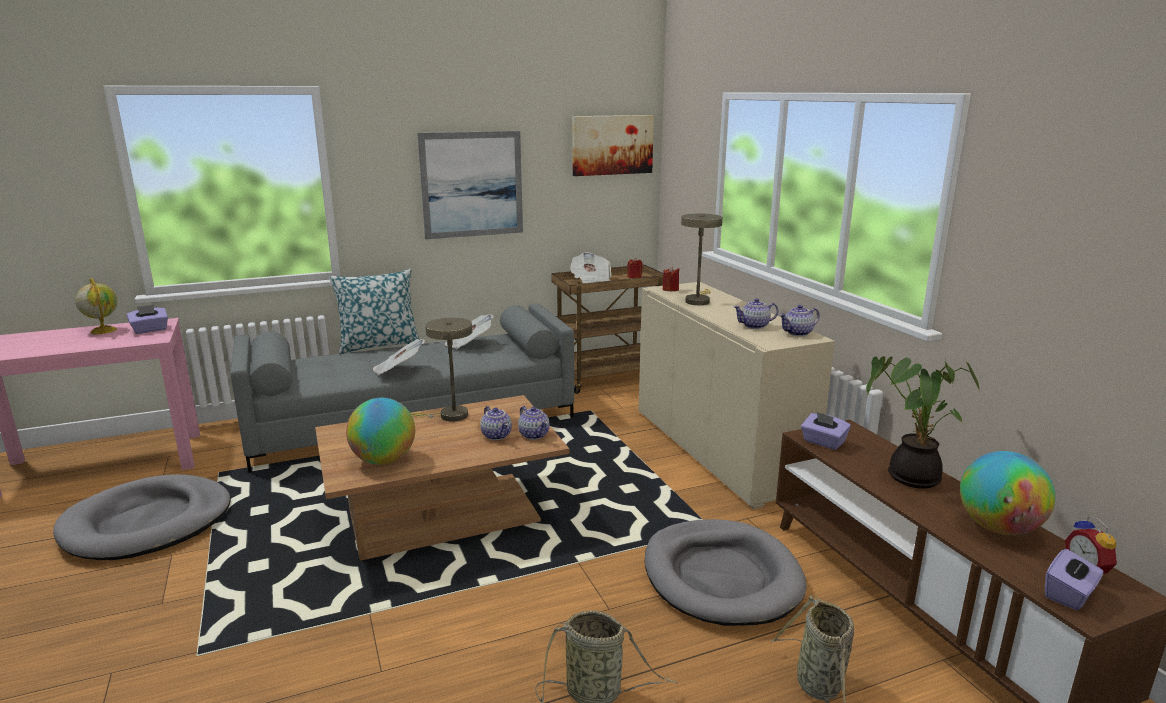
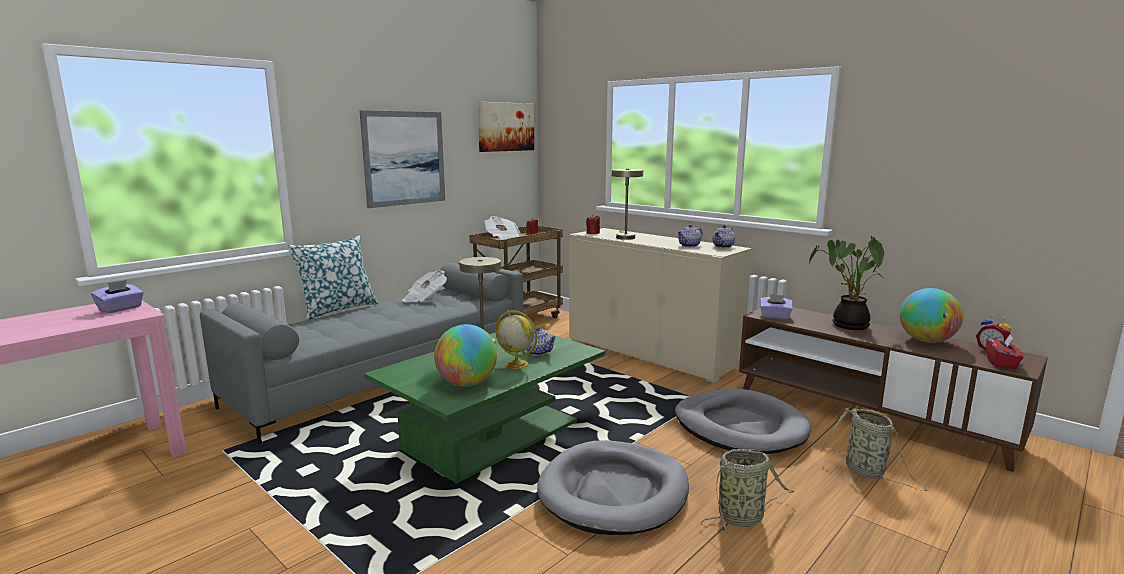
camera: 25 degrees left, 5 degrees down
grey dog bed [53,474,231,560] -> grey dog bed moved to [537,440,689,535]
globe [75,278,117,334] -> globe moved to [495,311,537,369]
brown coffee table [315,395,569,561] -> green coffee table [364,333,605,484]
newspaper [373,339,425,375] -> none
teapot [518,406,550,440] -> none
purple tissue box [1045,549,1104,611] -> red tissue box [986,335,1023,369]

